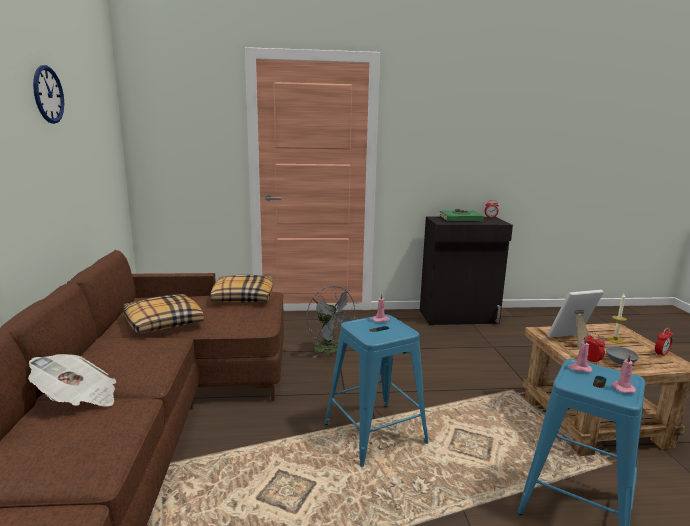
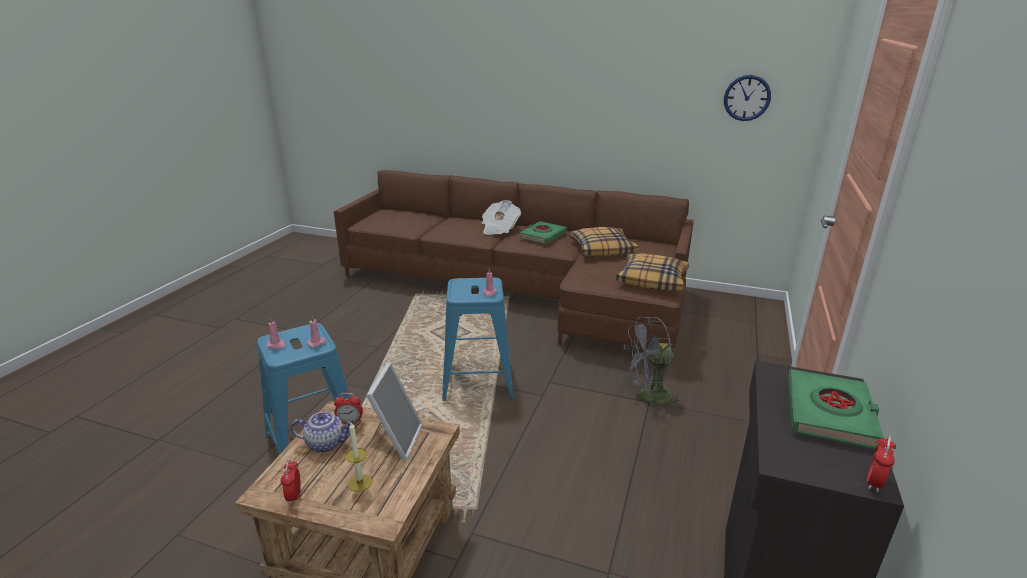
camera: 115 degrees right, 10 degrees up
wall clock [33,65,64,124] -> wall clock moved to [724,75,771,121]
grey bowl [606,346,639,365] -> teapot [291,411,354,453]
none -> green book [519,221,567,244]

